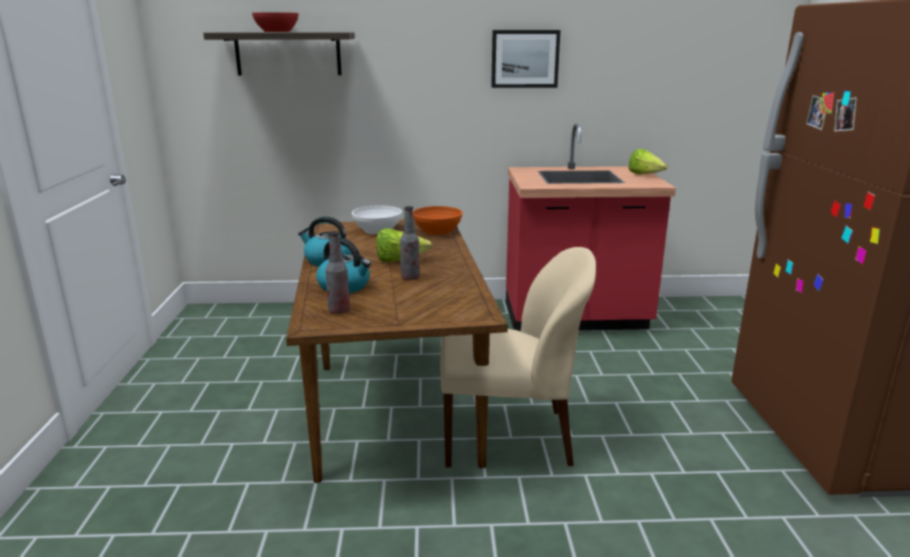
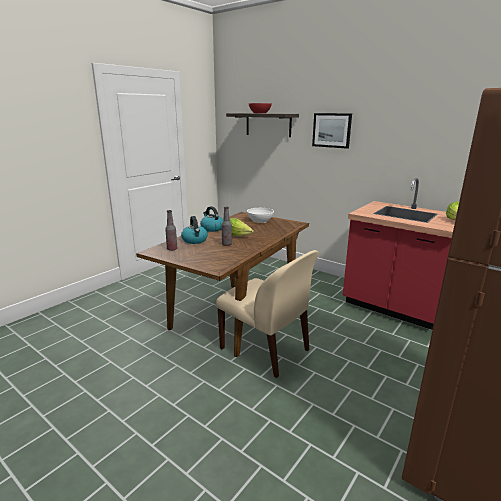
camera: 40 degrees right, 0 degrees up
orange bowl [413,206,463,235] -> none
picture [491,30,560,88] -> picture moved to [312,113,352,149]

